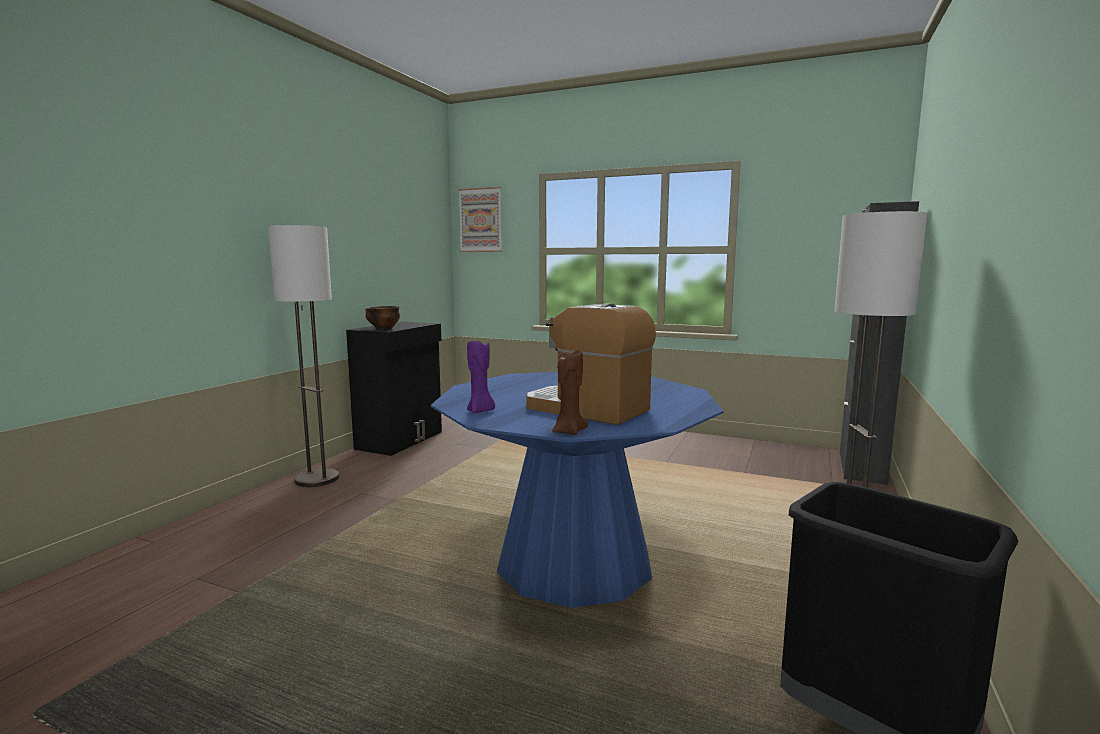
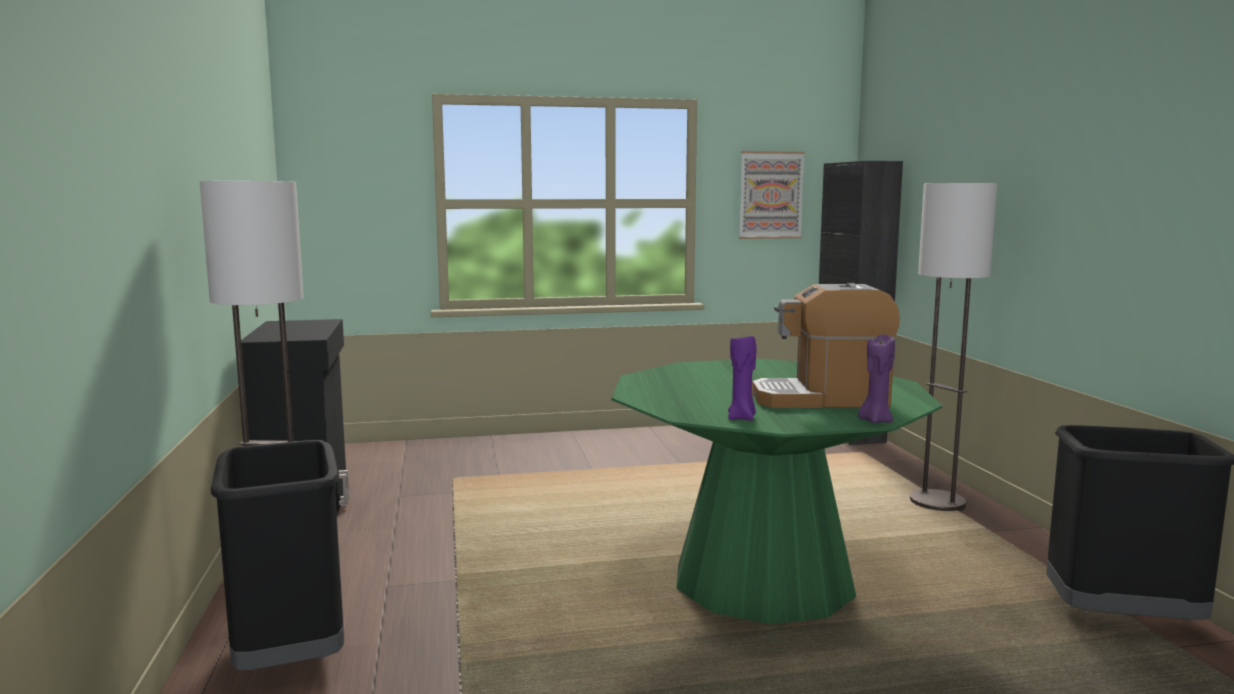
camera: 35 degrees left, 0 degrees up
bowl [365,306,400,329] -> none
blue dining table [431,372,724,608] -> green dining table [611,359,942,624]
picture [458,187,502,252] -> picture moved to [739,151,805,239]
brown candle [552,350,588,435] -> purple candle [858,335,895,423]
none -> black trash can [211,440,344,670]

